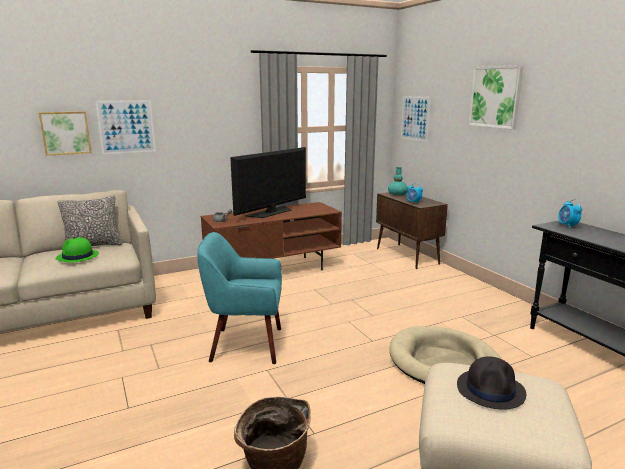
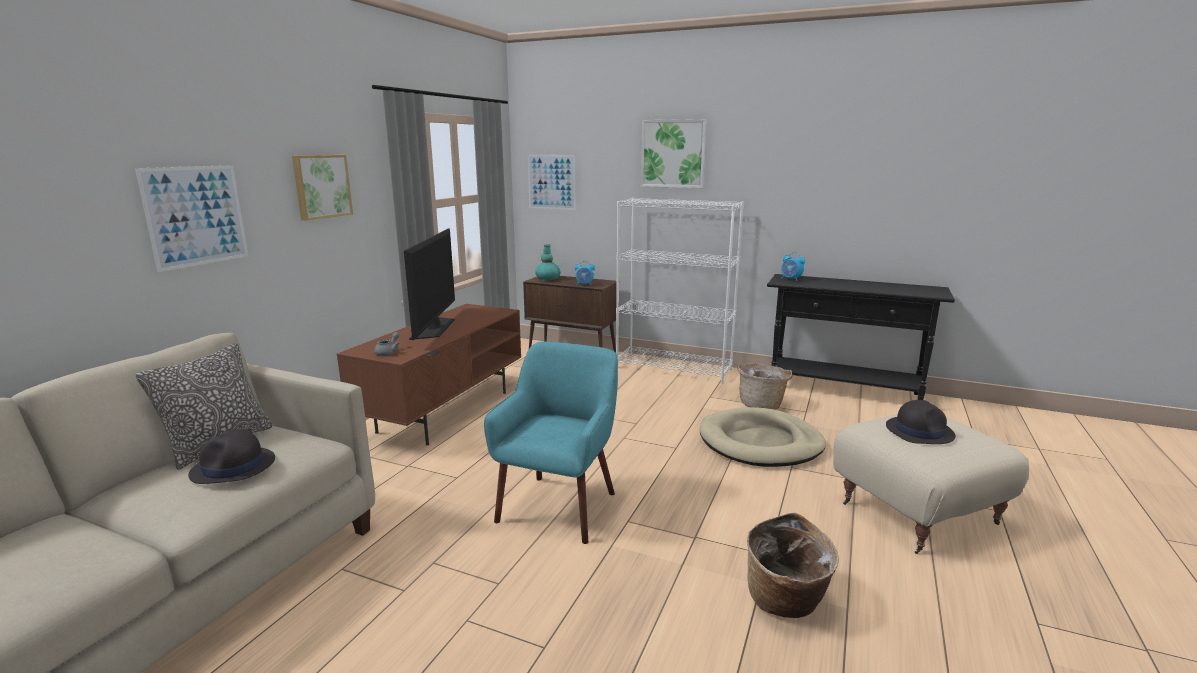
camera: 40 degrees left, 0 degrees up
picture [39,111,92,156] -> picture moved to [292,155,353,220]
green hat [56,237,99,263] -> black hat [188,429,275,484]
turquoise armchair [197,232,282,364] -> turquoise armchair turned 150 degrees clockwise [484,341,618,544]
none -> white bookcase [616,198,744,383]
none -> basket [737,363,792,410]

